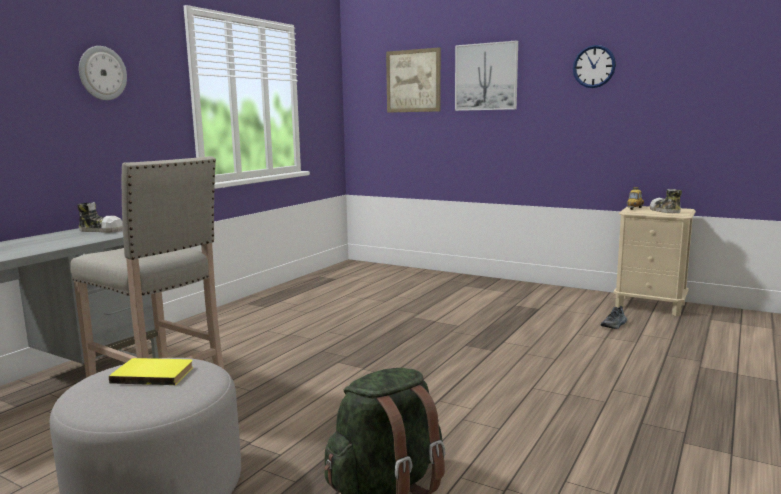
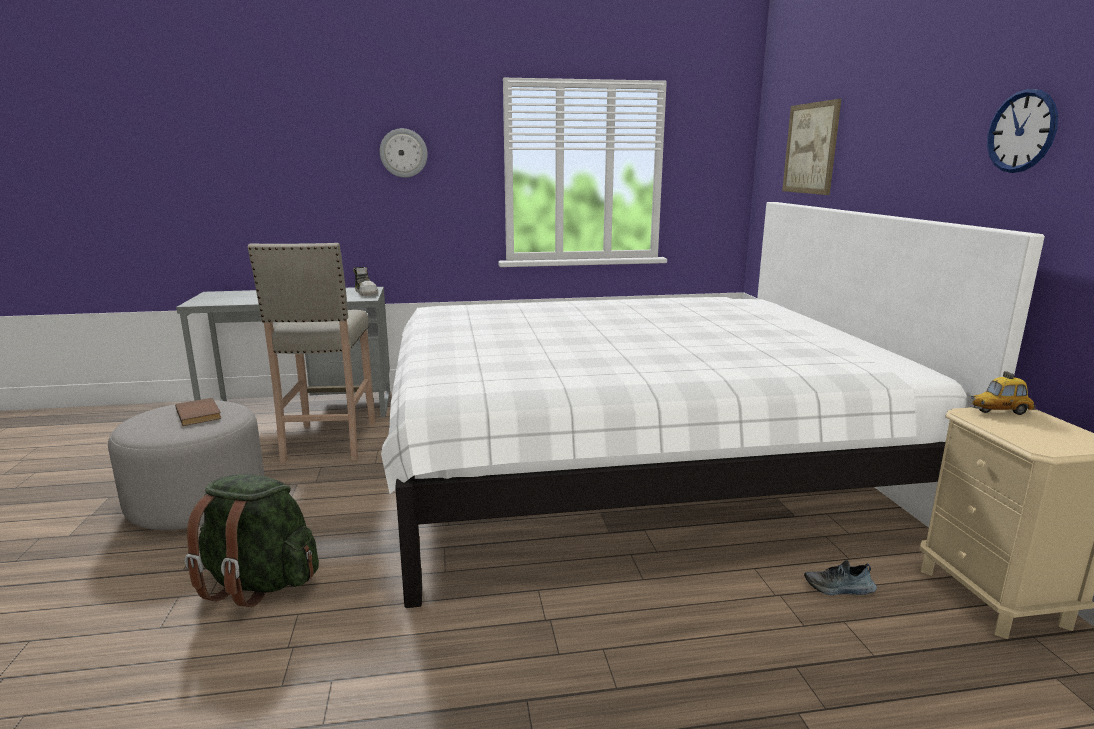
camera: 50 degrees right, 5 degrees up
yellow book [109,358,193,385] -> brown book [175,398,221,426]
picture [455,40,518,111] -> none
shoe [650,189,682,213] -> none
none -> white bed [381,202,1045,608]

